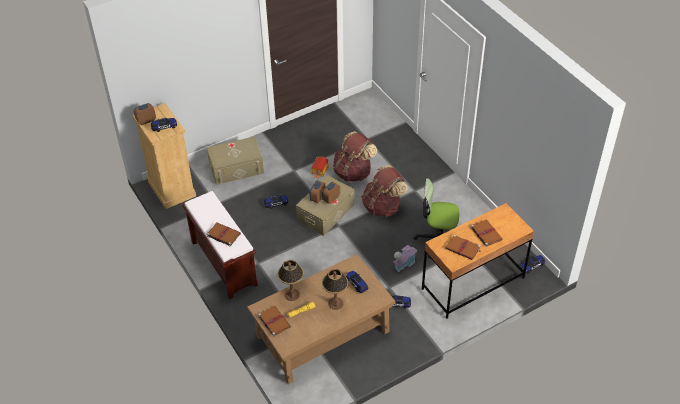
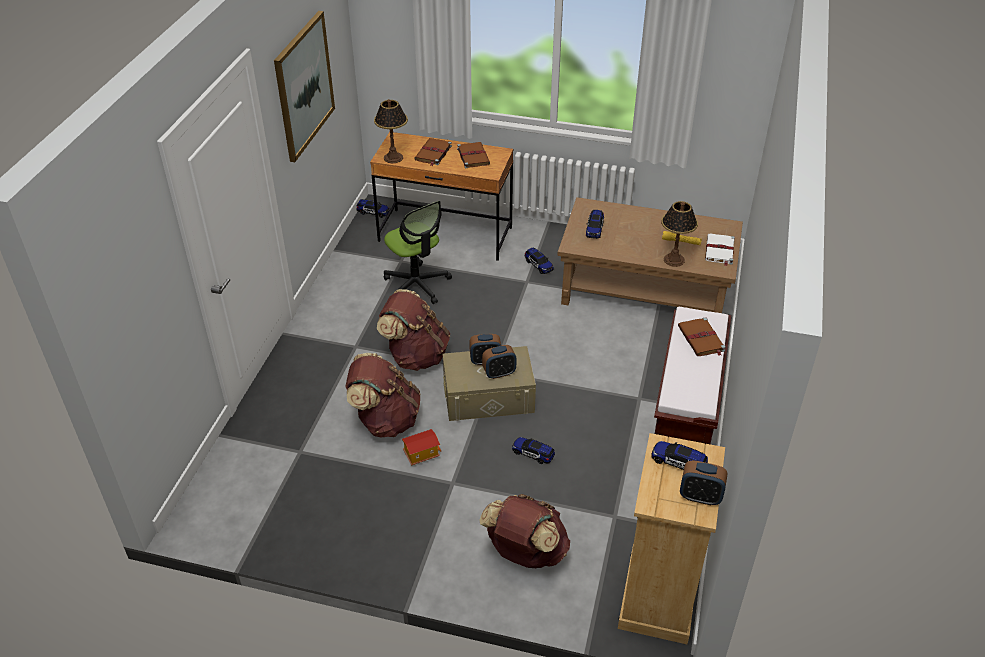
camera: 135 degrees left, 5 degrees down
beige storage box [207,137,264,185] -> brown backpack [479,494,570,568]
brown book [258,306,291,337] -> white book [705,233,735,266]
table lamp [322,269,348,310] -> table lamp moved to [374,99,408,163]
toy house [393,243,417,272] -> none
none -> picture [274,11,335,162]

